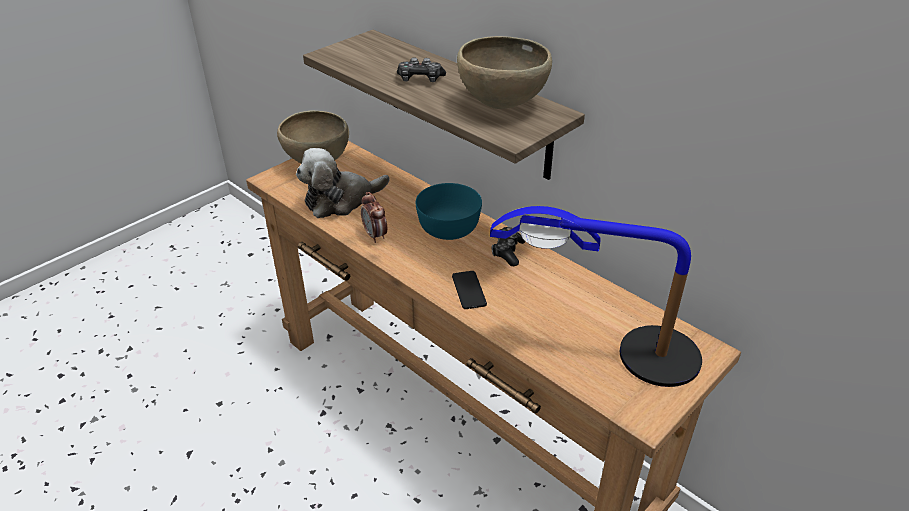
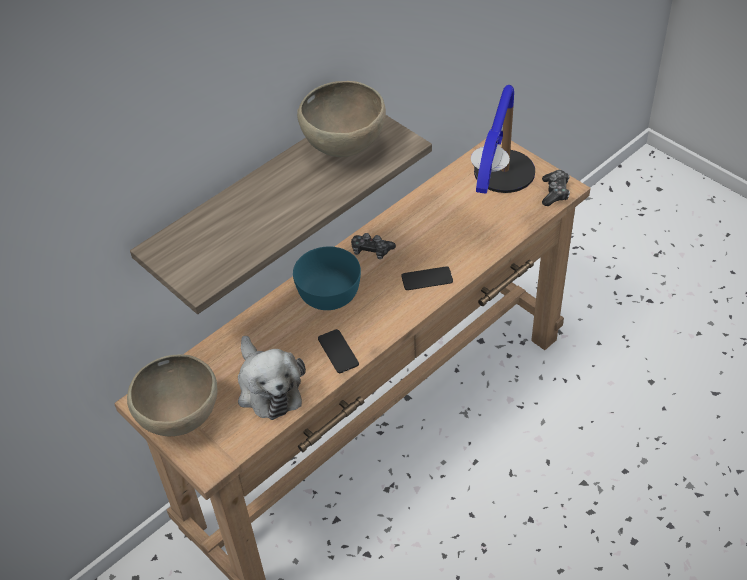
camera: 85 degrees left, 10 degrees up
alarm clock [361,192,387,243] -> phone [318,329,359,373]
game controller [397,57,446,82] -> game controller moved to [542,170,570,206]

